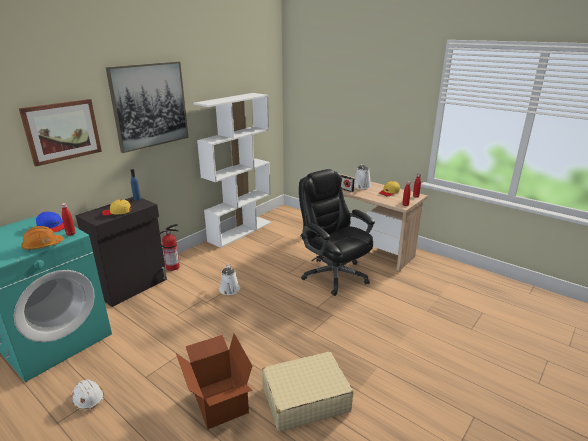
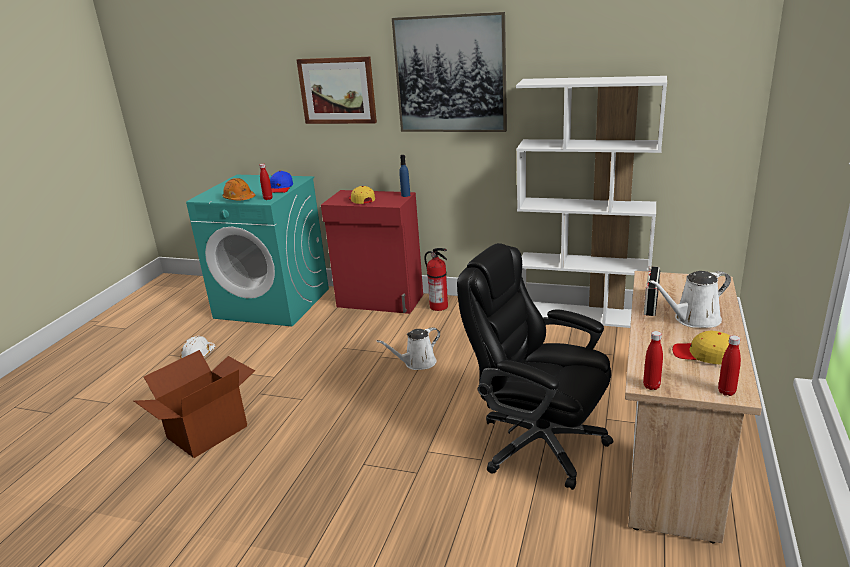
camera: 70 degrees right, 0 degrees up
black cabinet [76,197,167,307] -> red cabinet [321,190,423,314]
beige suitcase [262,352,353,432] -> none
black office chair [299,169,375,296] -> black office chair turned 90 degrees counterclockwise [457,243,613,490]

